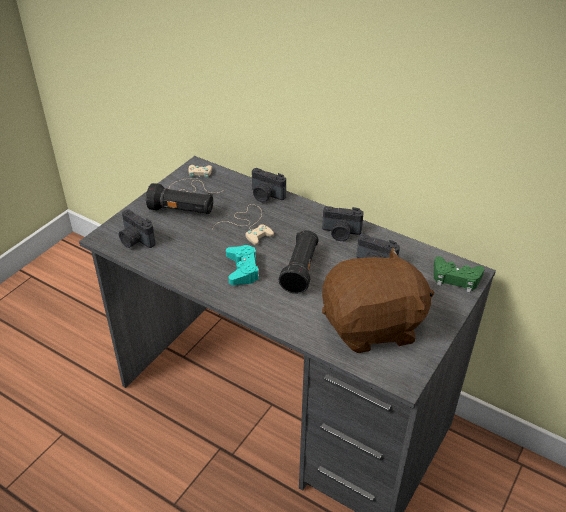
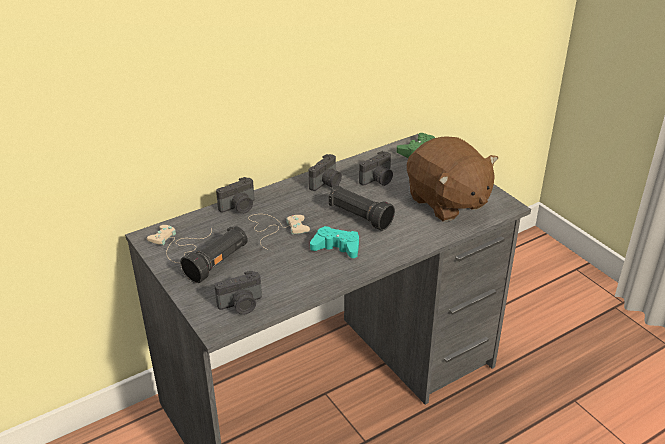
camera: 65 degrees left, 5 degrees down
brown plush toy [322,247,434,353] -> brown plush toy turned 135 degrees clockwise [407,136,498,222]

